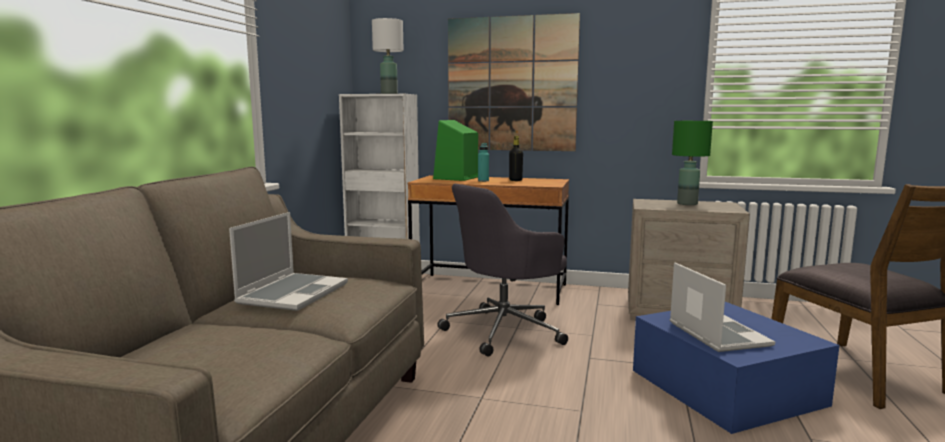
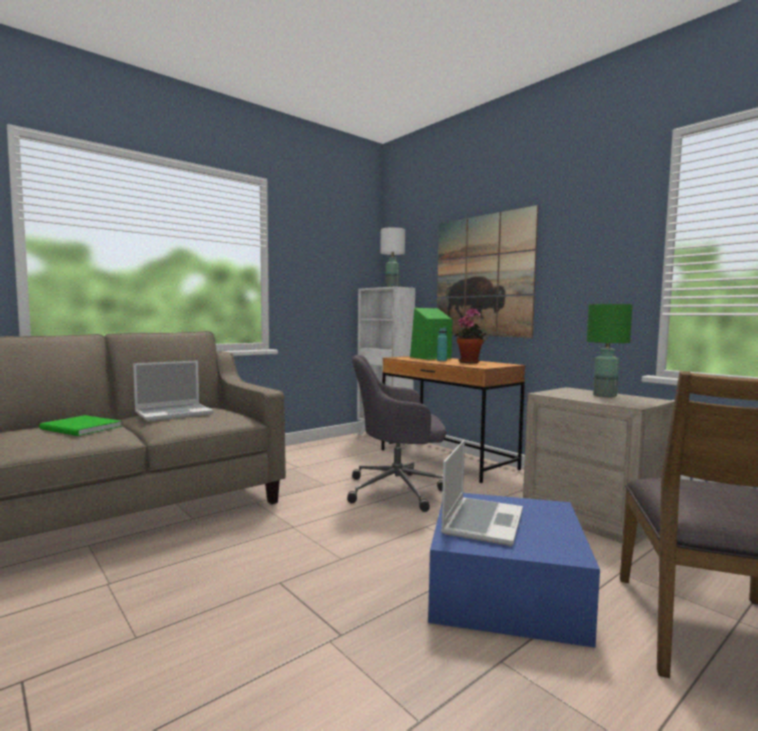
camera: 35 degrees right, 5 degrees down
black bottle [509,136,523,181] -> potted plant [453,308,488,363]
none -> green book [39,415,122,436]

